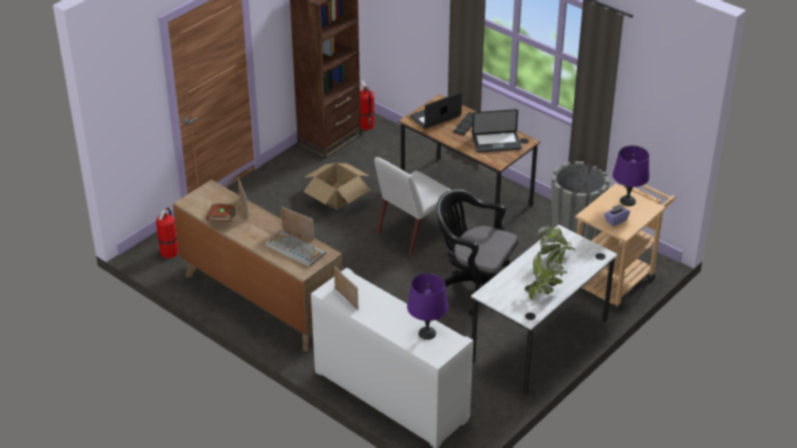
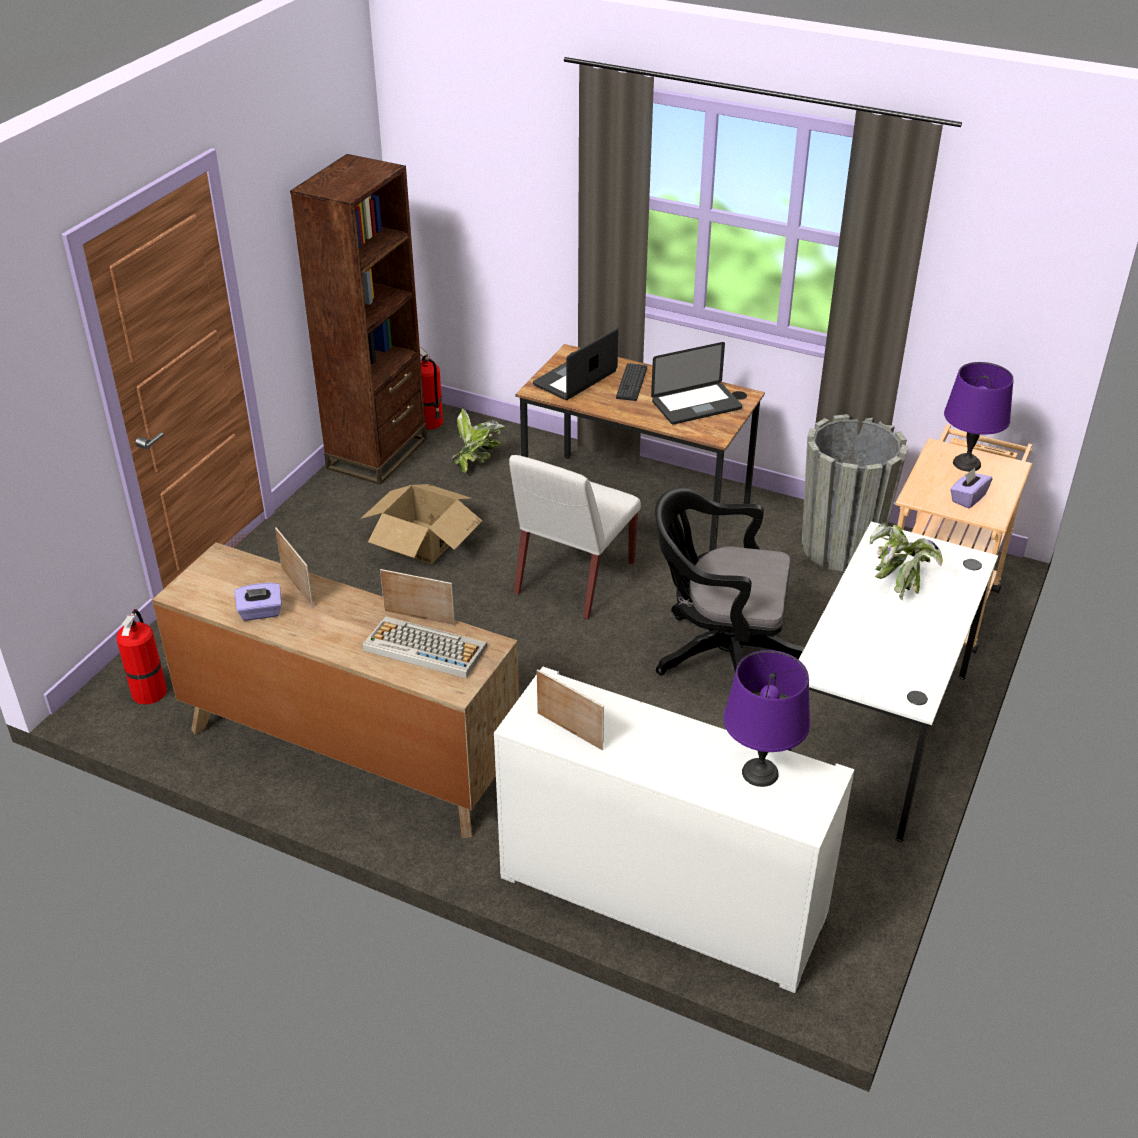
camera: 15 degrees left, 0 degrees up
brown book [206,204,236,222] -> purple tissue box [234,583,282,621]
potted plant [525,252,567,300] -> potted plant moved to [452,407,505,472]

